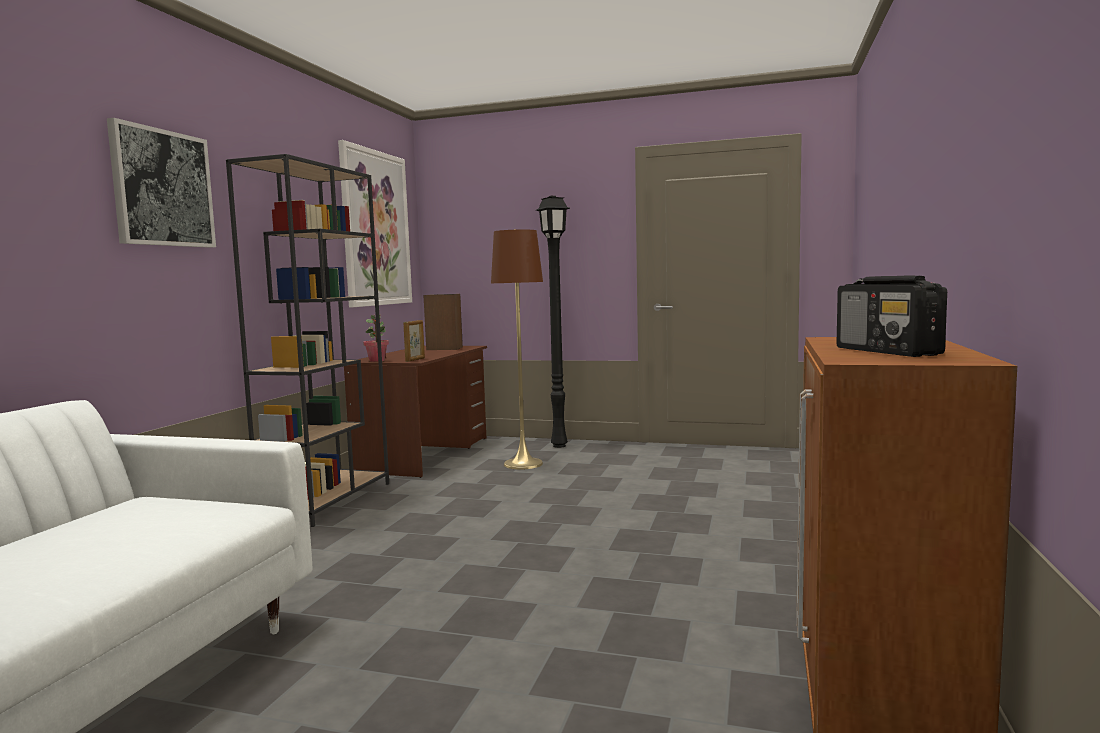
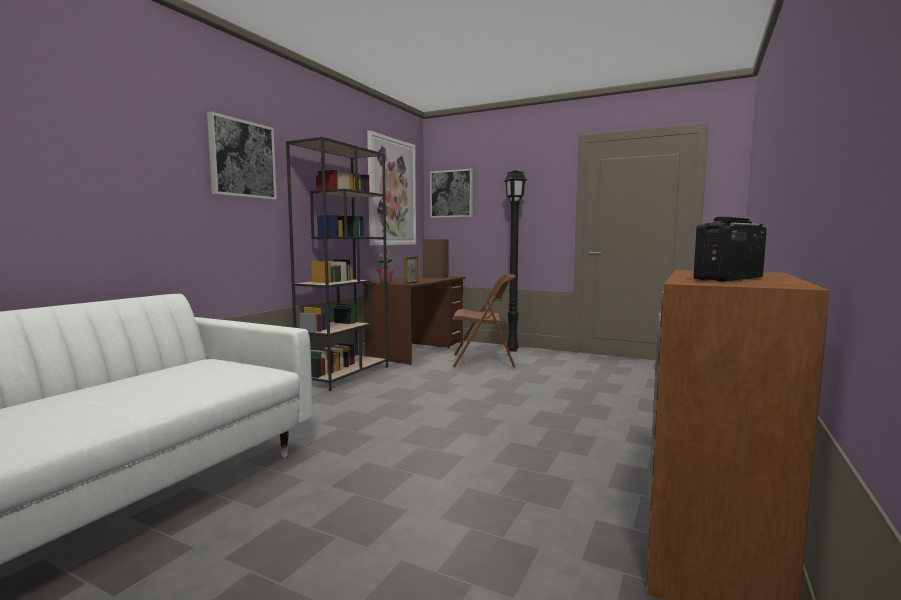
camera: 10 degrees right, 0 degrees up
brown floor lamp [491,229,543,470] -> brown chair [453,274,516,368]
radio [837,275,947,357] -> radio turned 60 degrees clockwise [694,217,767,282]
none -> picture [430,169,473,218]

